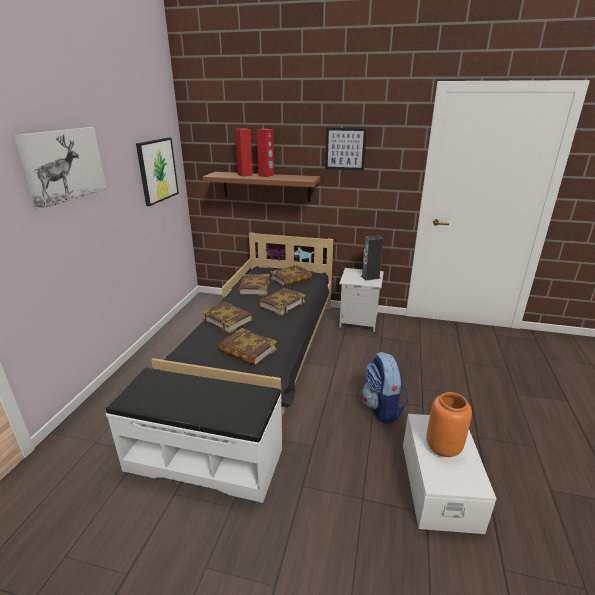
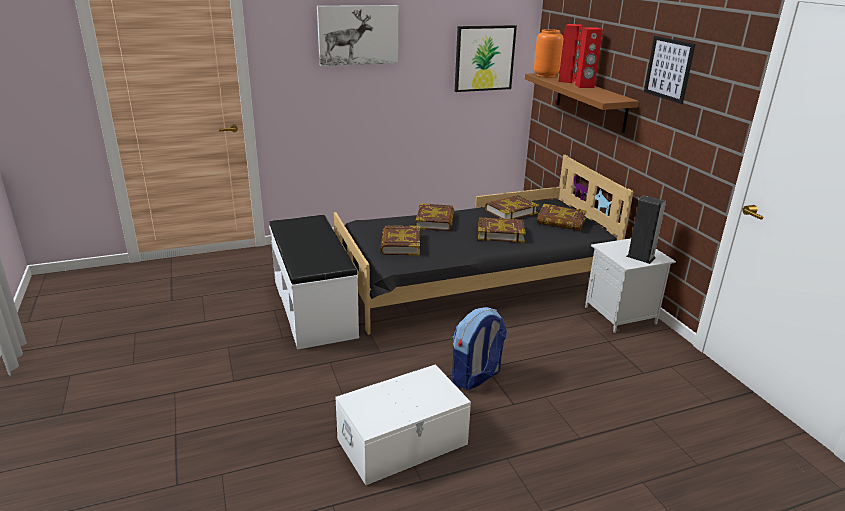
camera: 55 degrees right, 0 degrees up
orange vase [426,392,472,457] -> orange vase moved to [534,29,563,77]

